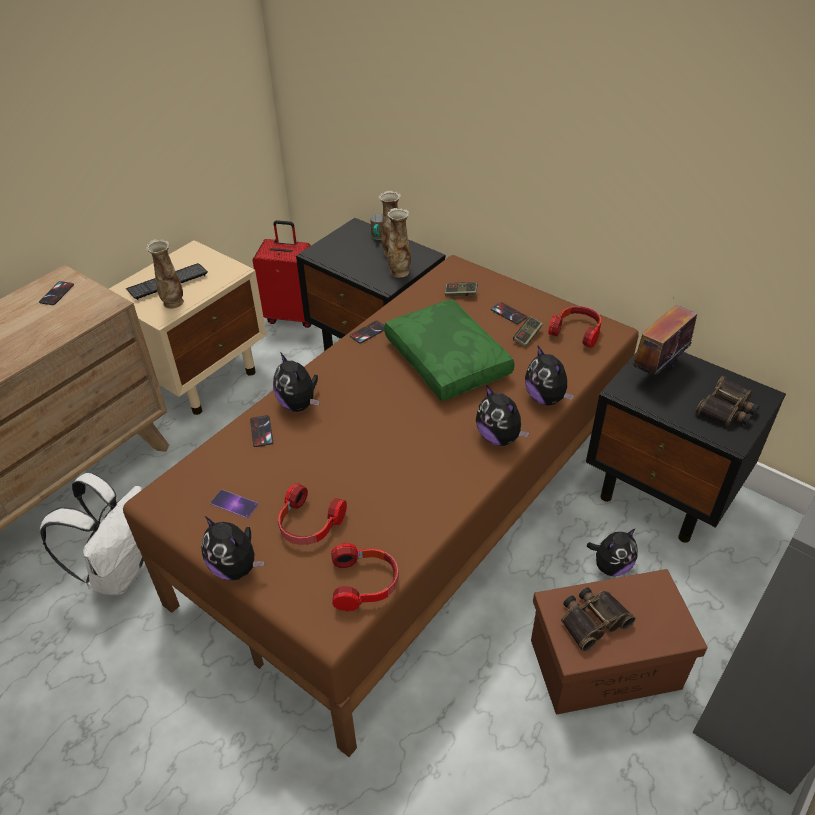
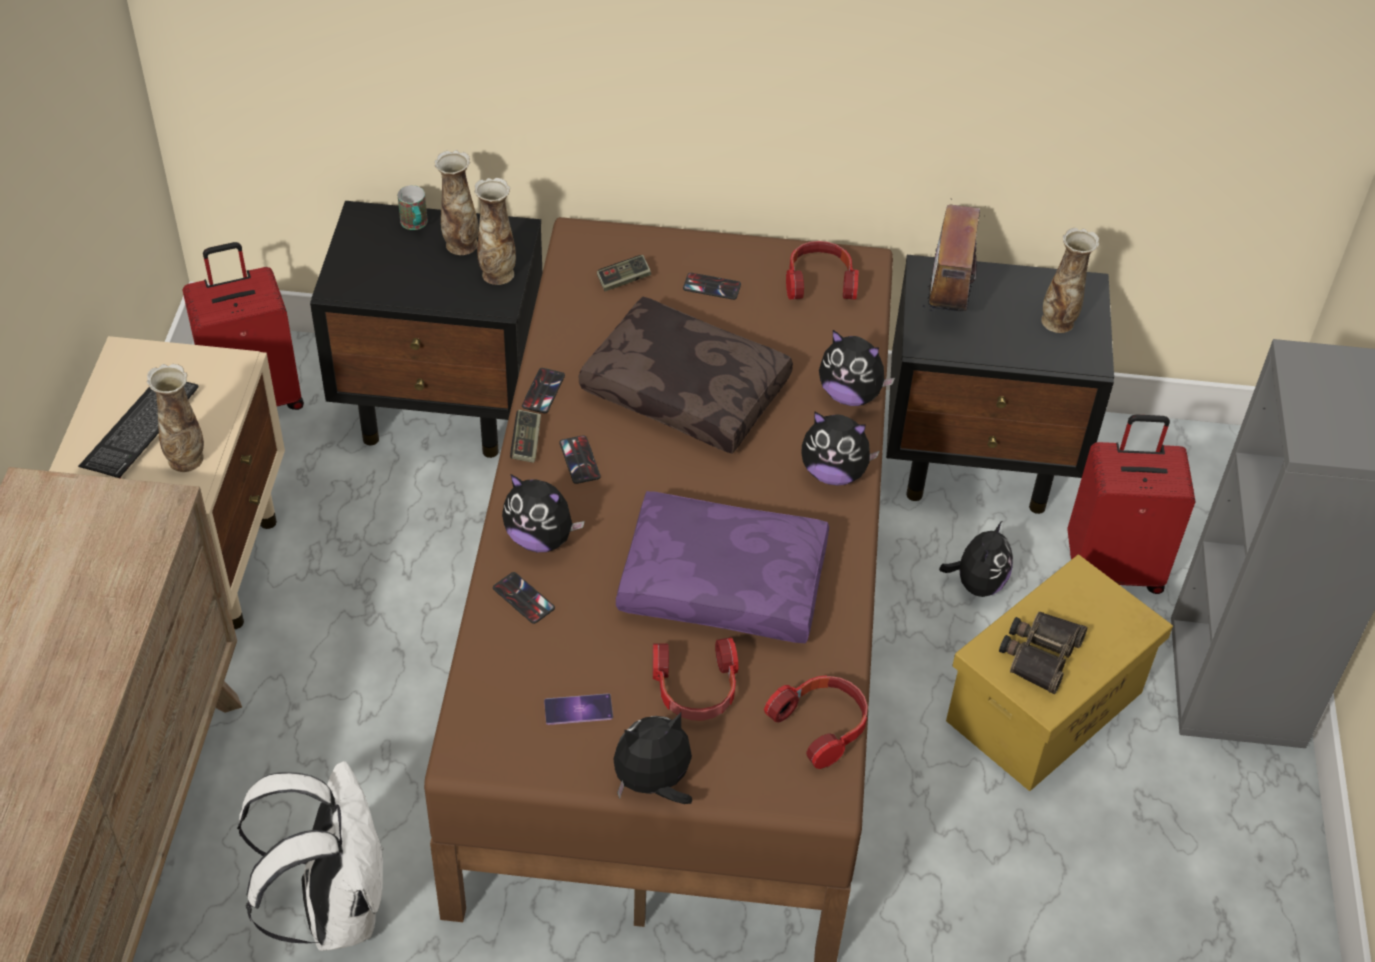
camera: 35 degrees left, 5 degrees up
phone [39,281,74,305] -> phone moved to [559,435,601,484]
plush toy [201,516,264,581] -> plush toy turned 150 degrees clockwise [613,712,692,804]
green pillow [384,299,515,401] -> brown pillow [579,297,793,454]
game controller [513,317,543,347] -> game controller moved to [510,410,541,463]
brown storage box [531,569,708,715] -> yellow storage box [946,555,1173,791]
binoculars [696,376,760,426] -> vase [1041,228,1099,333]
none -> purple pillow [616,491,829,643]
none -> red suitcase [1067,414,1196,594]

